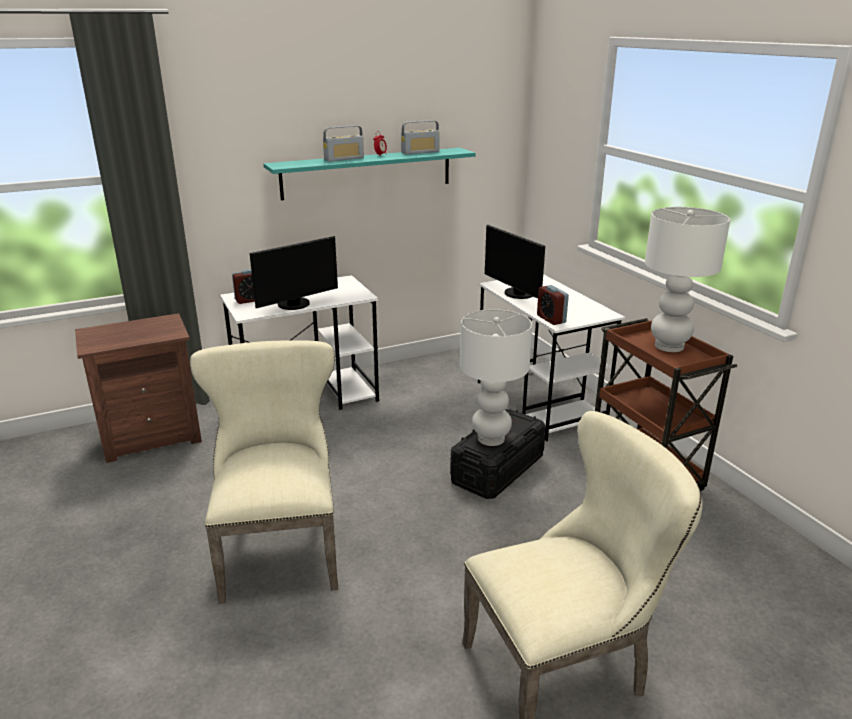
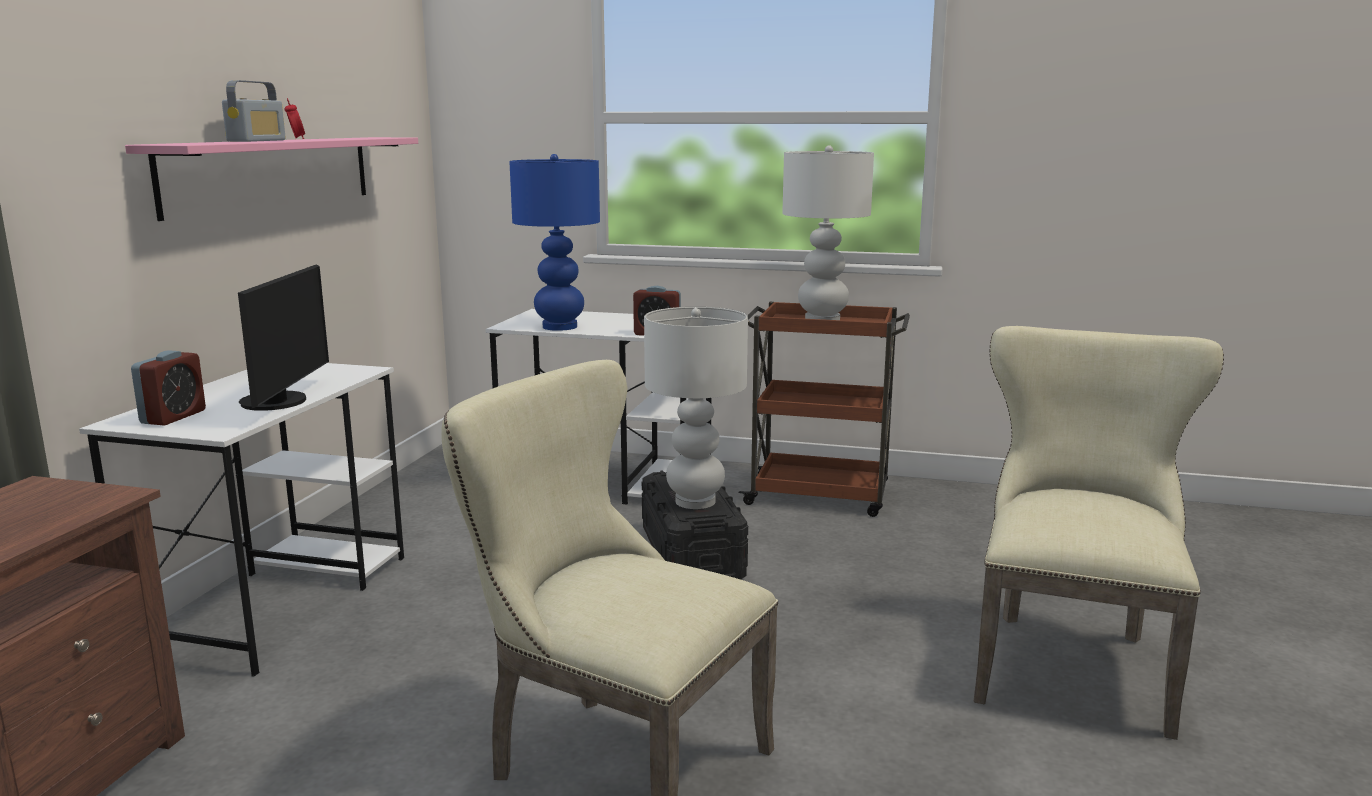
camera: 50 degrees left, 10 degrees down
turquoise shelf [263,148,476,201] -> pink shelf [125,137,418,221]
radio [401,120,440,154] -> none
monitor [485,224,545,299] -> blue table lamp [509,154,600,331]

